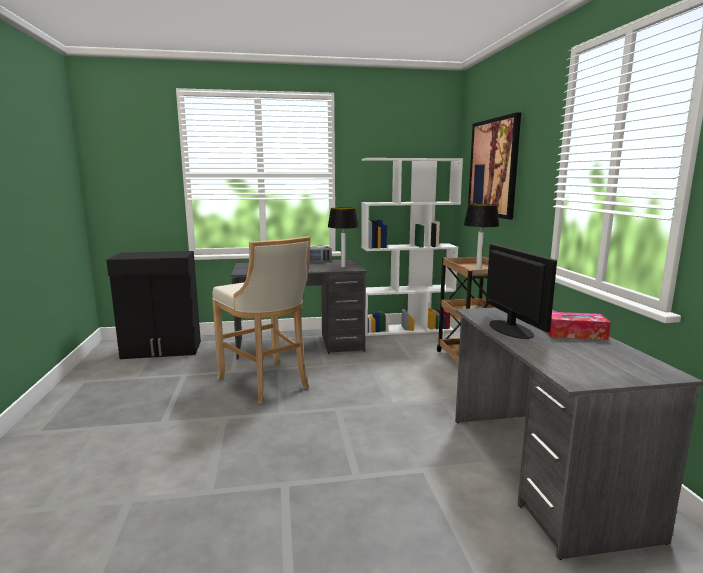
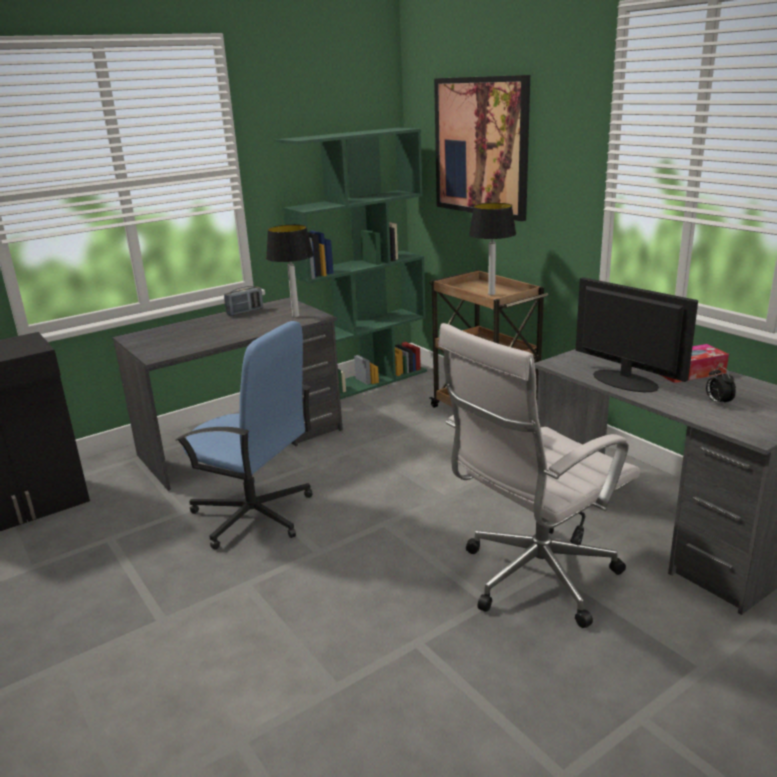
camera: 25 degrees left, 10 degrees up
beige stool [212,236,311,403] -> blue office chair [175,321,313,549]
white bookcase [361,158,463,336] -> green bookcase [276,128,427,399]
none -> white office chair [438,323,640,628]
none -> alarm clock [706,366,736,406]

